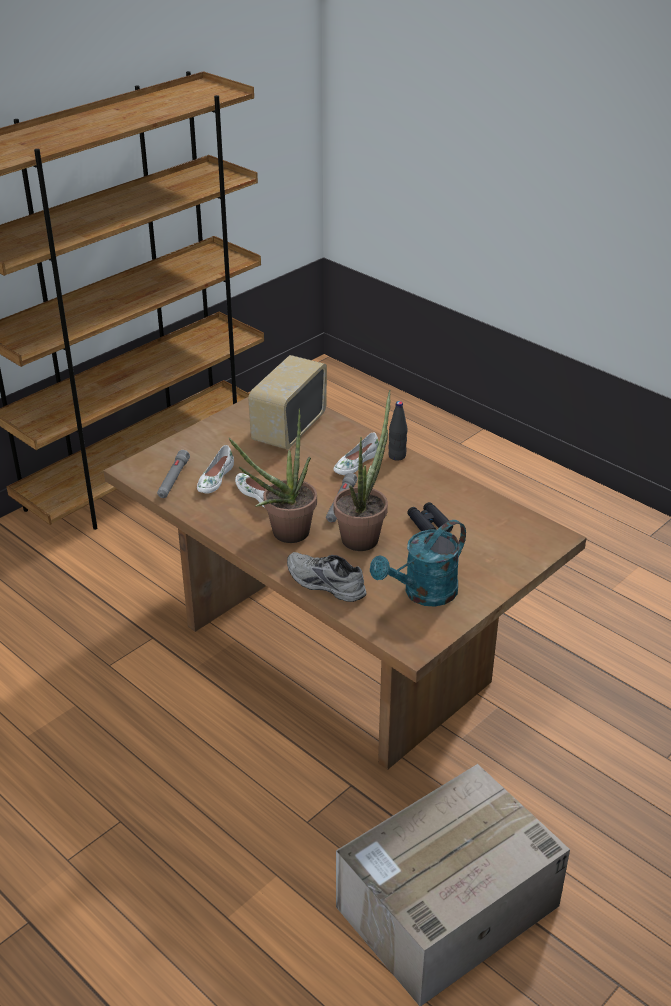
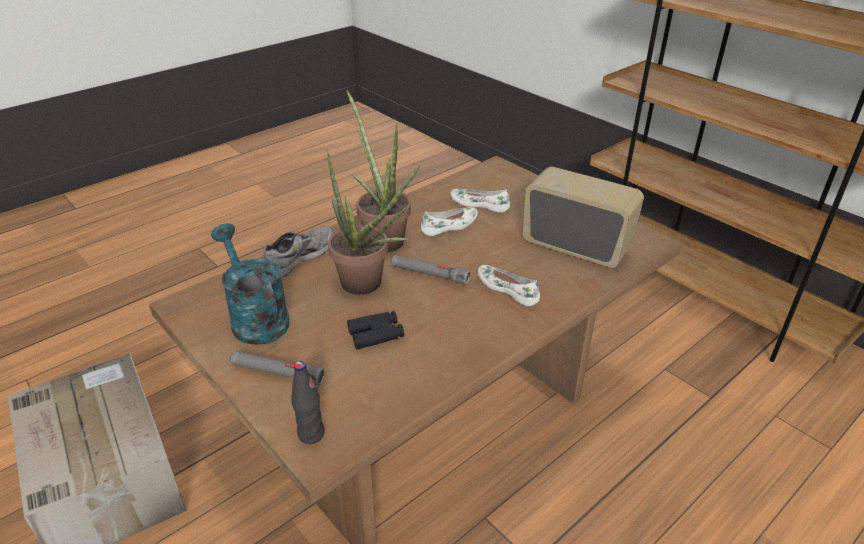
camera: 95 degrees right, 0 degrees up
grey flashlight [157,450,190,498] -> grey flashlight moved to [230,351,325,386]
black bottle [388,401,407,461] -> black bottle moved to [291,361,325,444]

